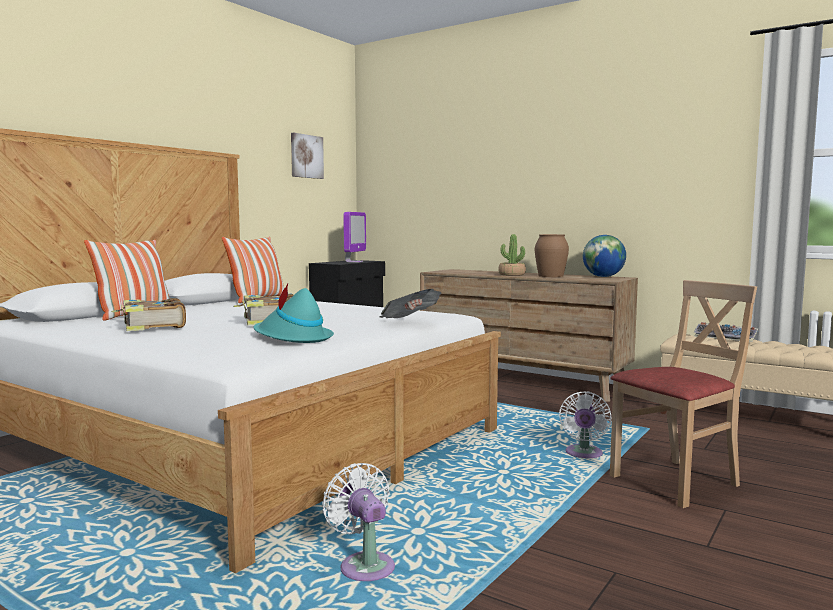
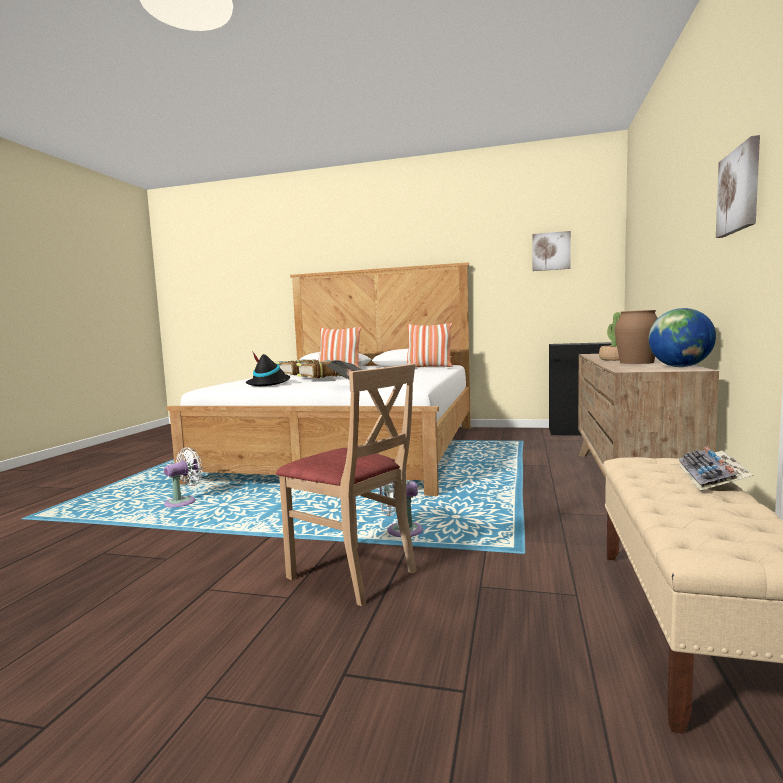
camera: 70 degrees right, 0 degrees up
turquoise hat [253,284,334,343] -> black hat [246,351,290,386]
monitor [343,212,366,262] -> none
none -> picture [716,135,760,238]

